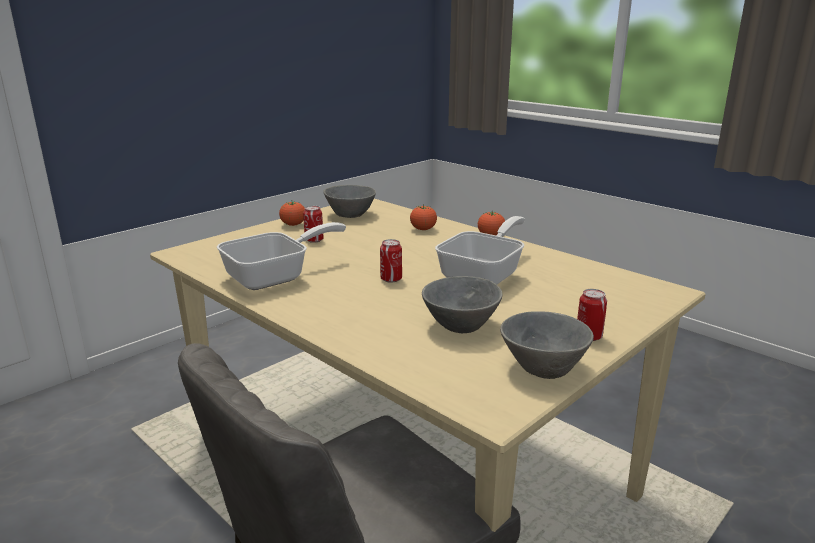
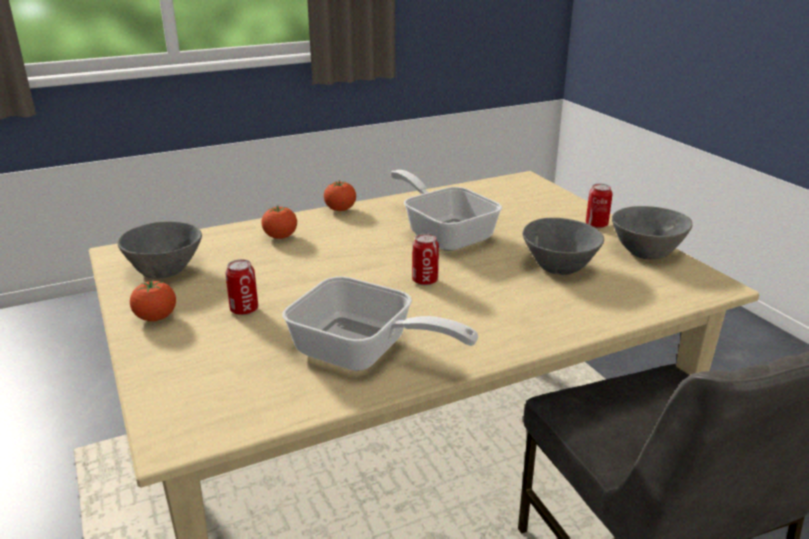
camera: 70 degrees left, 5 degrees up
frying pan [217,222,346,290] -> frying pan turned 135 degrees clockwise [282,276,478,371]

